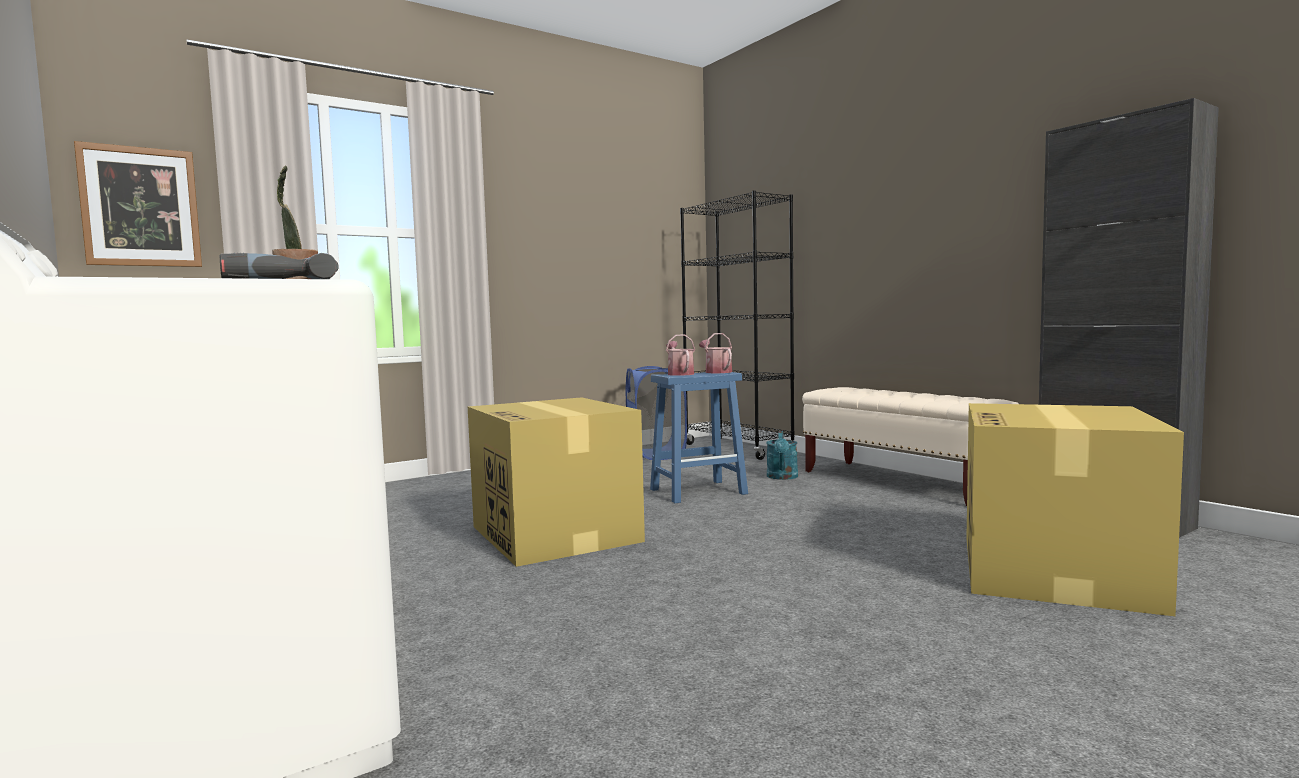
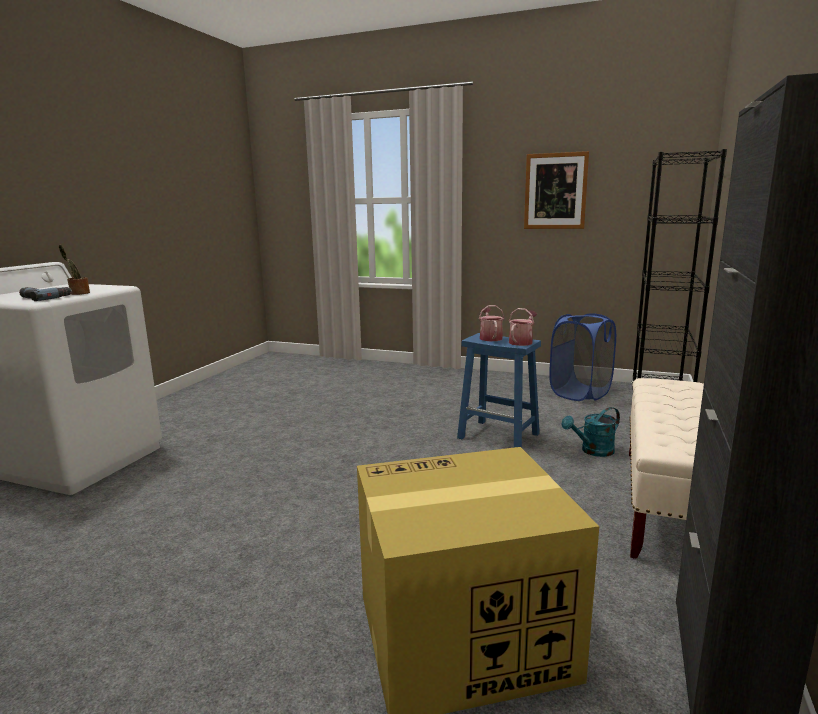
camera: 55 degrees right, 10 degrees up
picture [74,141,202,267] -> picture moved to [524,151,589,229]
cardboard box [468,397,645,567] -> none
watering can [666,334,695,376] -> watering can turned 45 degrees counterclockwise [479,305,504,341]

